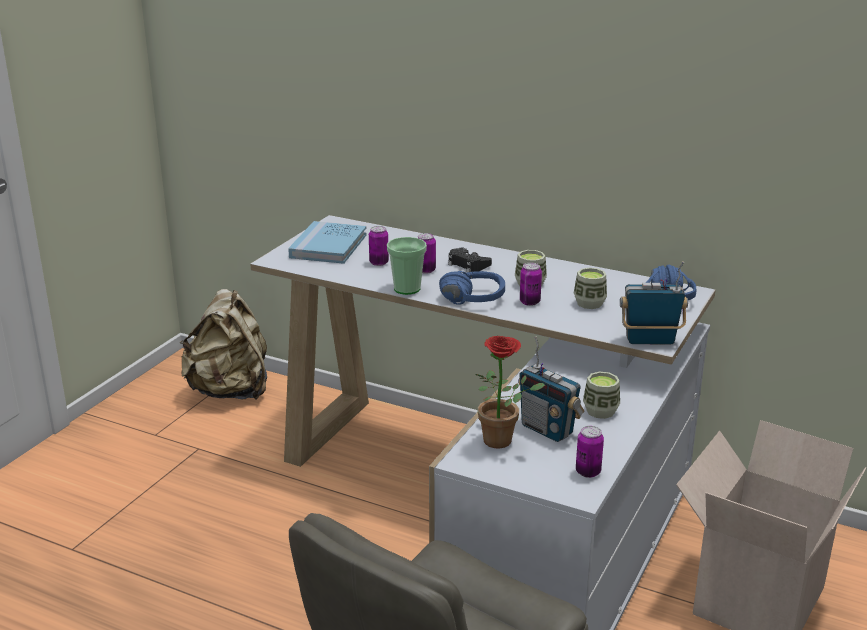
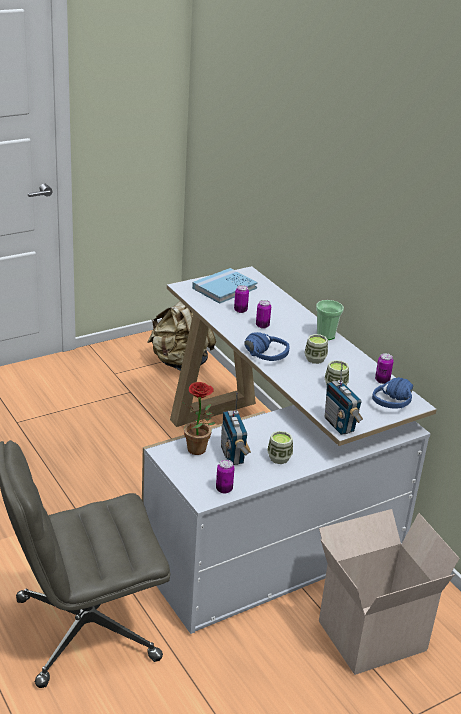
camera: 30 degrees right, 5 degrees up
cup [387,237,427,295] -> cup moved to [316,300,344,340]
black game controller [448,248,492,272] -> none
can [520,263,542,306] -> can moved to [375,353,394,384]
radio [620,261,688,345] -> radio turned 150 degrees counterclockwise [325,362,363,435]

